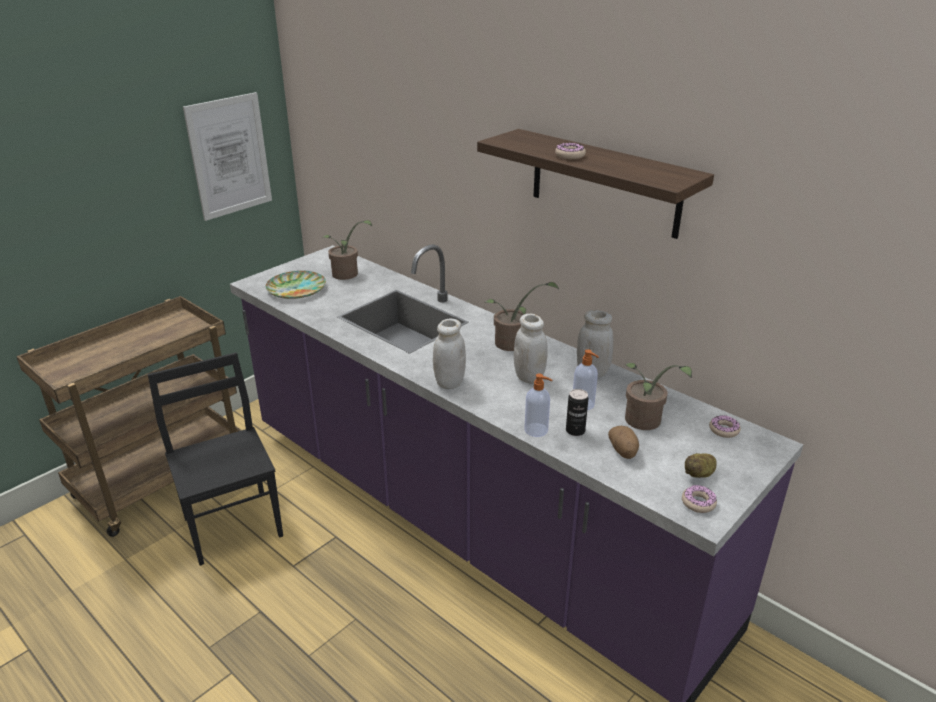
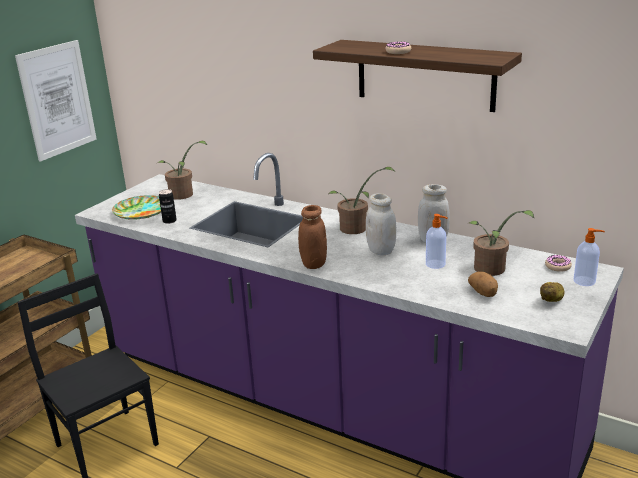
camera: 10 degrees left, 5 degrees down
white jar [433,319,466,389] -> brown jar [298,205,327,269]
soap dispenser [525,373,552,437] -> soap dispenser moved to [574,228,605,286]
can [566,389,588,436] -> can moved to [159,189,177,224]
donut [682,485,717,513] -> none

